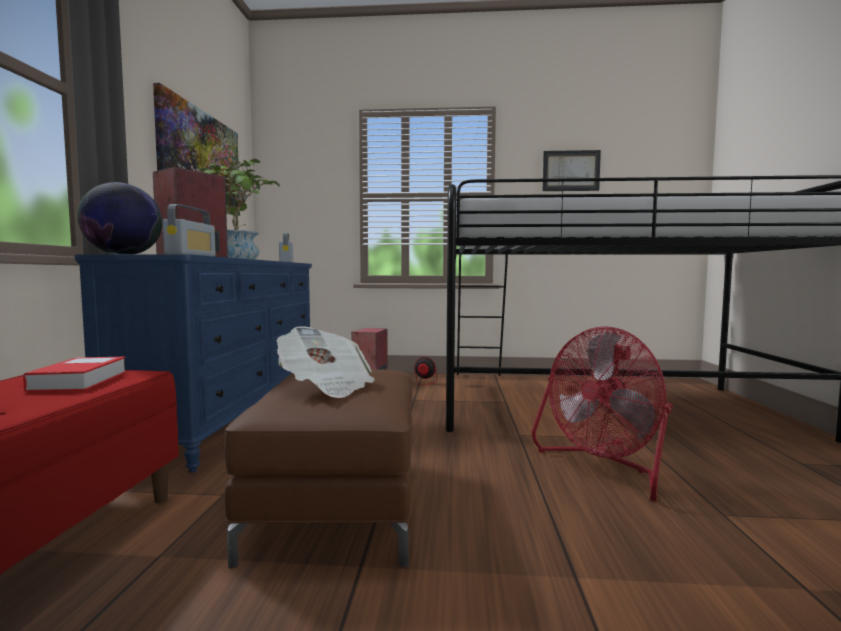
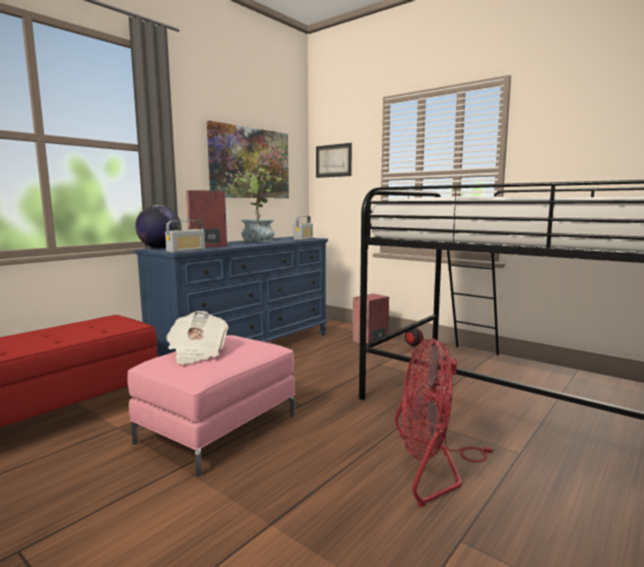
camera: 35 degrees right, 5 degrees up
book [23,357,126,392] -> none
brown ottoman [224,369,412,568] -> pink ottoman [127,335,295,477]
picture [543,150,601,191] -> picture moved to [316,143,352,178]

